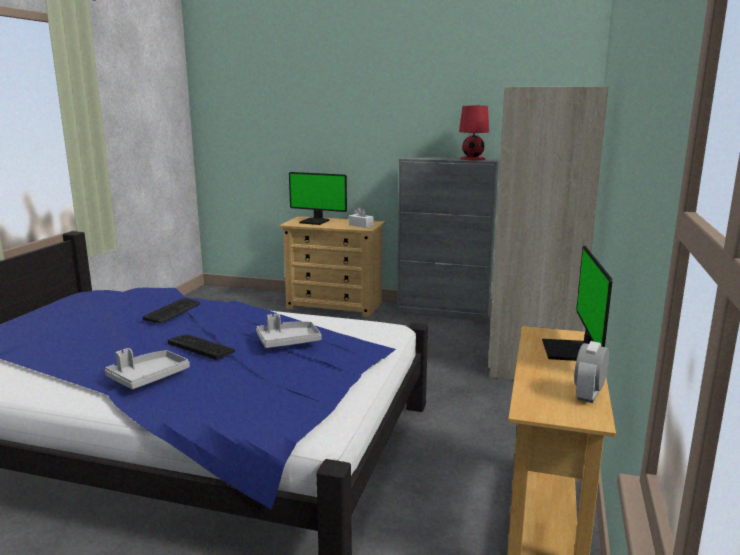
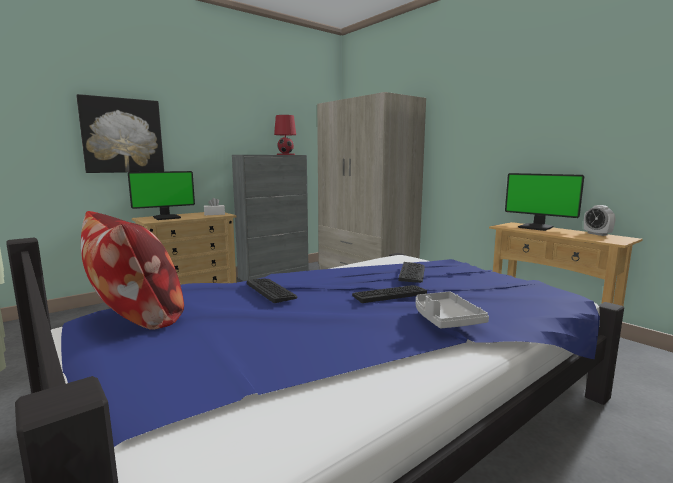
camera: 55 degrees left, 5 degrees down
grey tray [256,314,322,348] -> keyboard [399,262,425,283]
none -> picture [76,94,164,173]
none -> pillow [81,211,184,330]

